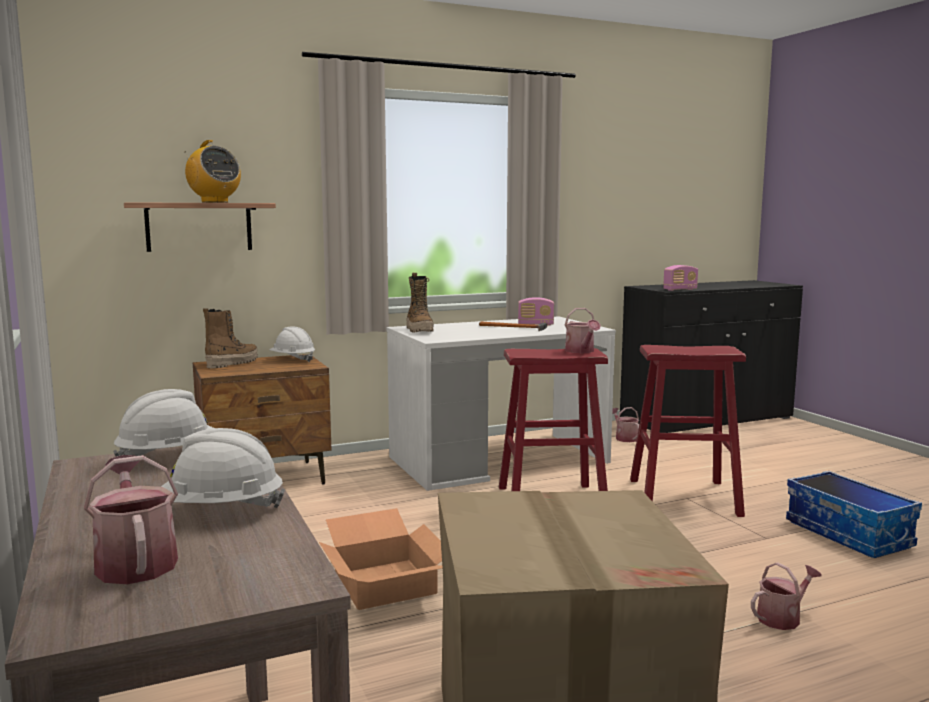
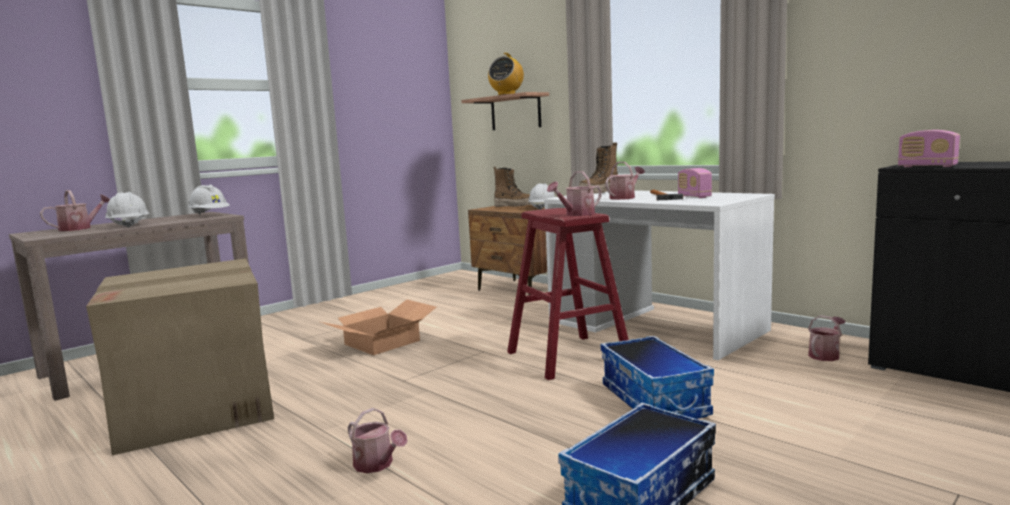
camera: 70 degrees right, 0 degrees up
red stool [630,345,746,517] -> storage box [601,336,714,419]
none -> watering can [605,162,645,200]

